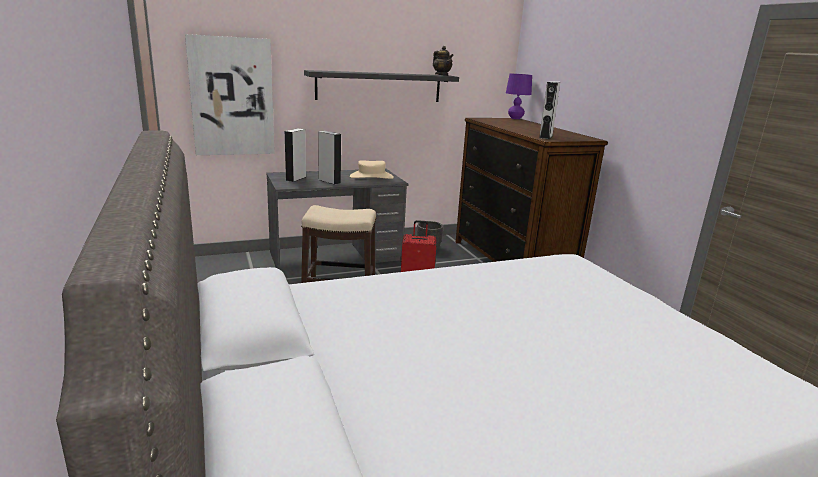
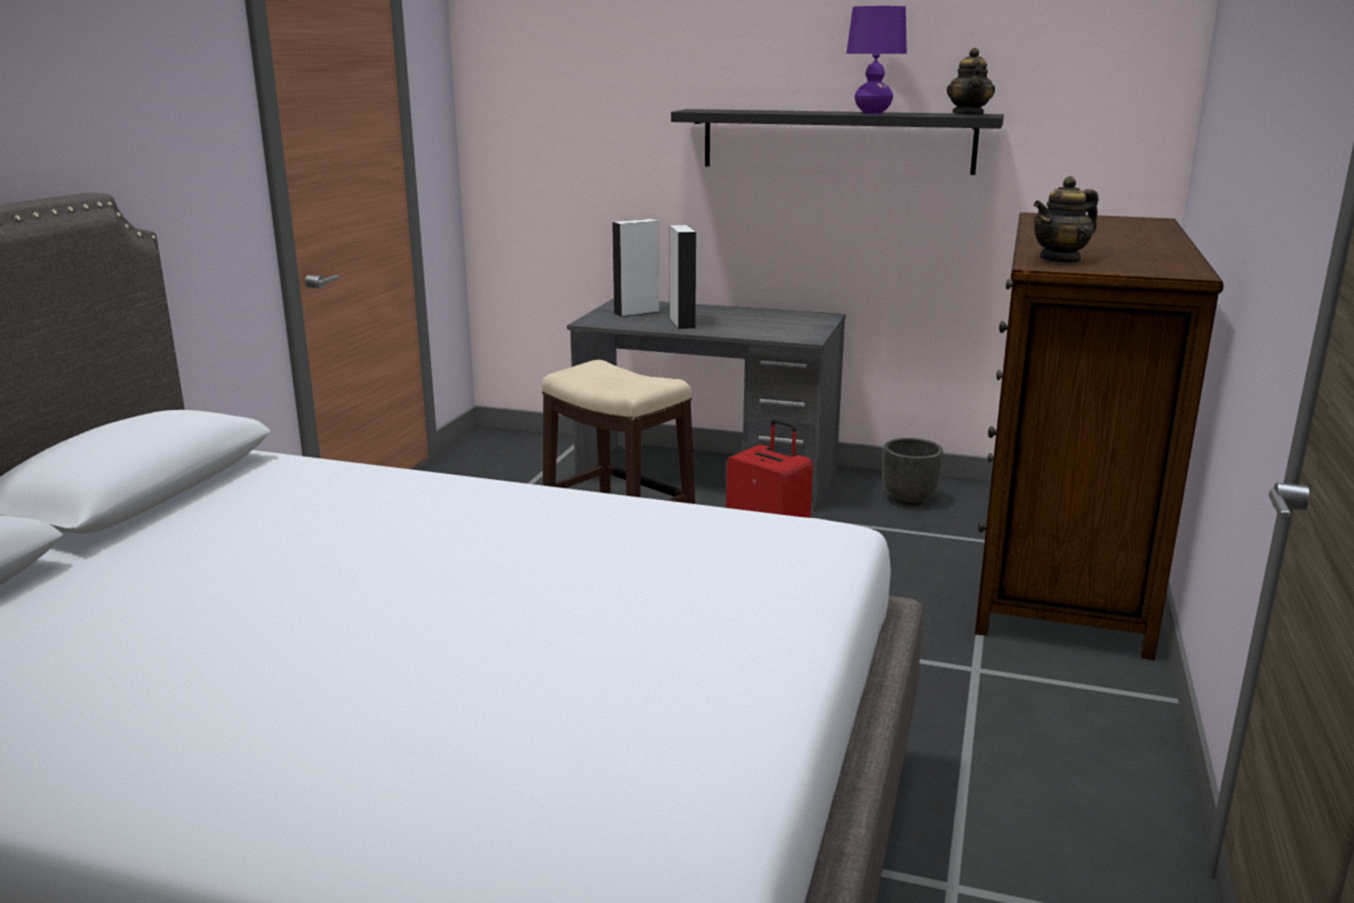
camera: 40 degrees right, 0 degrees up
picture [185,34,275,155] -> none
beige hat [350,160,394,179] -> none
purple table lamp [506,74,532,119] -> purple table lamp moved to [846,6,907,114]
grey speaker [539,81,560,139] -> teapot [1033,176,1099,264]

